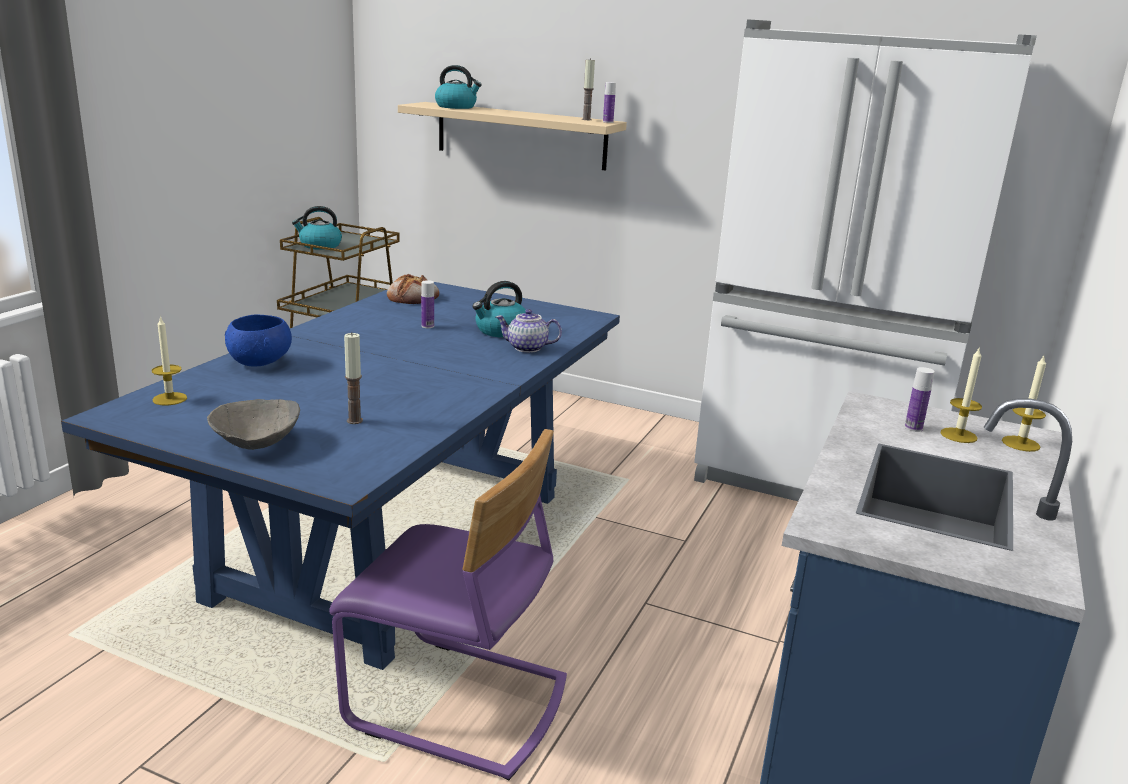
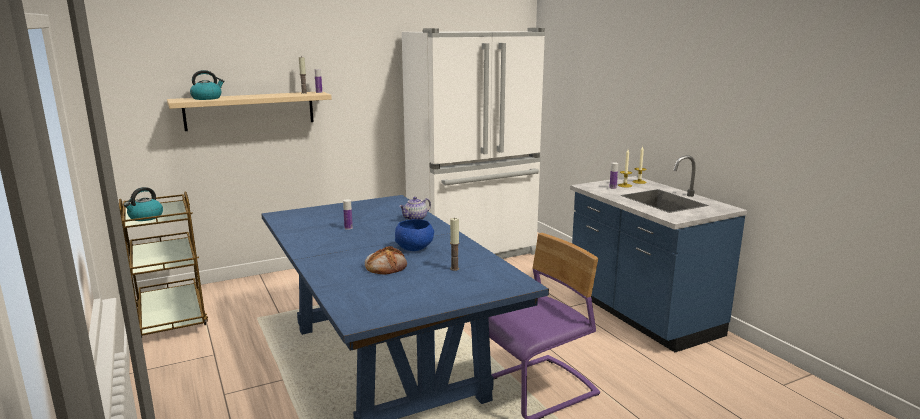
camera: 50 degrees left, 5 degrees down
candle [152,316,187,406] -> none
grey bowl [207,399,300,450] -> none
blue bowl [225,314,292,367] -> blue bowl moved to [395,219,434,251]
bread [387,274,439,304] -> bread moved to [365,246,407,274]
kettle [472,281,526,338] -> none

